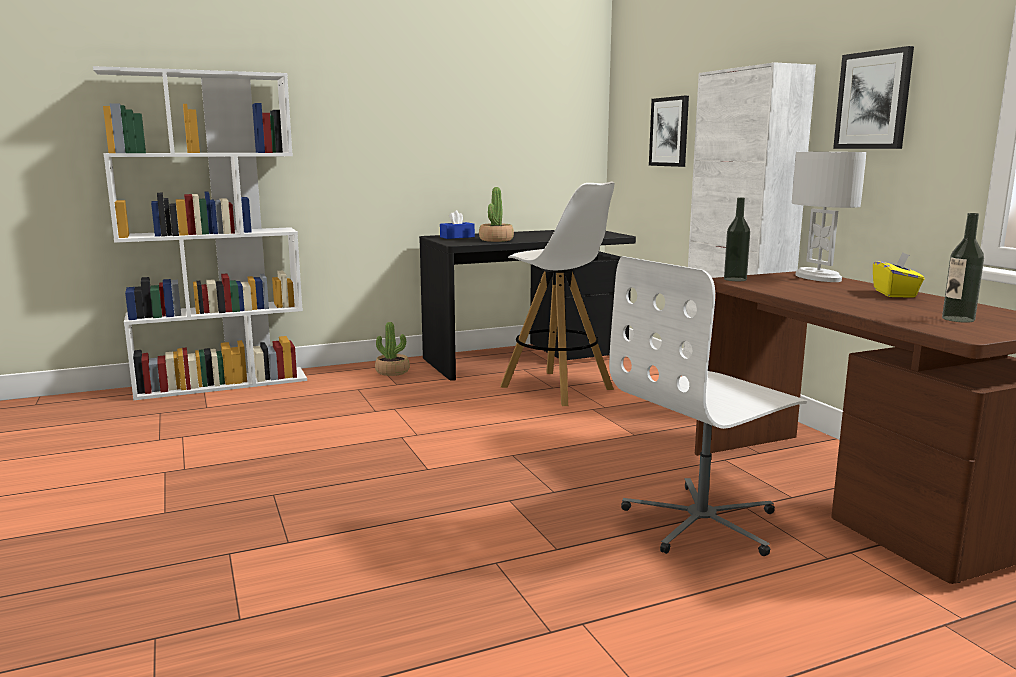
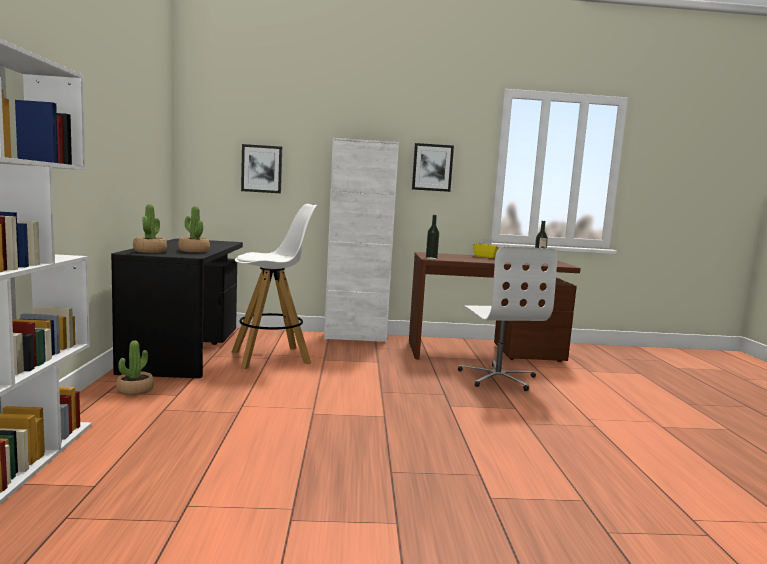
camera: 70 degrees left, 5 degrees down
blue tissue box [440,210,475,239] -> potted plant [133,204,167,253]
white table lamp [792,152,866,282] -> none

